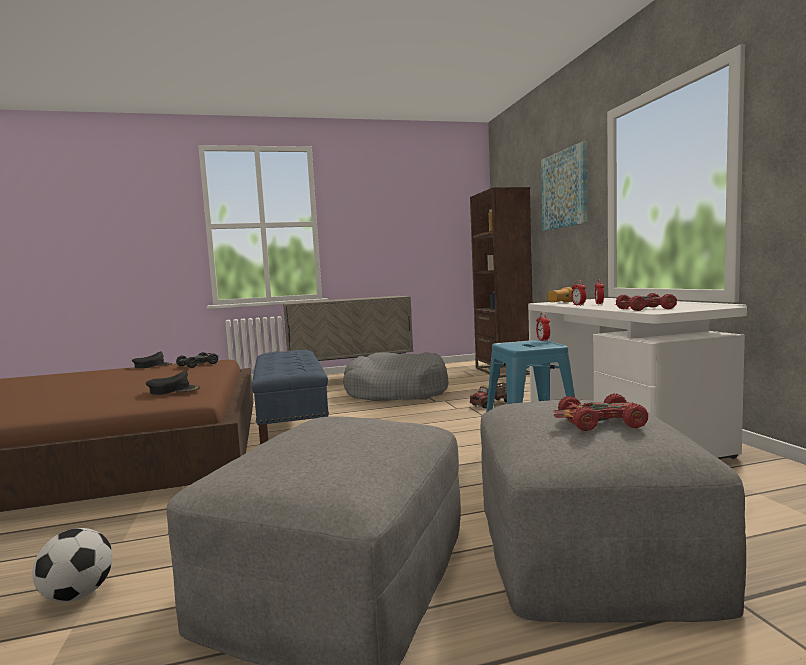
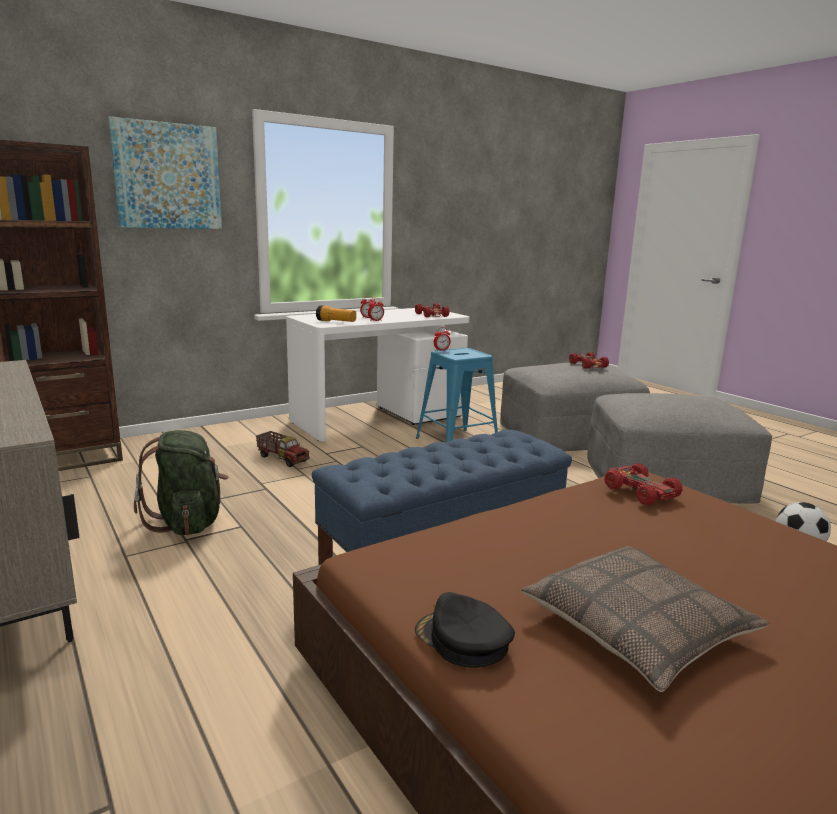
camera: 110 degrees left, 10 degrees up
black cap [146,371,200,395] -> red toy car [605,463,683,505]
black toy car [176,352,219,368] -> none
grey dog bed [343,352,449,401] -> green backpack [134,430,228,535]
none -> pillow [521,546,769,692]

